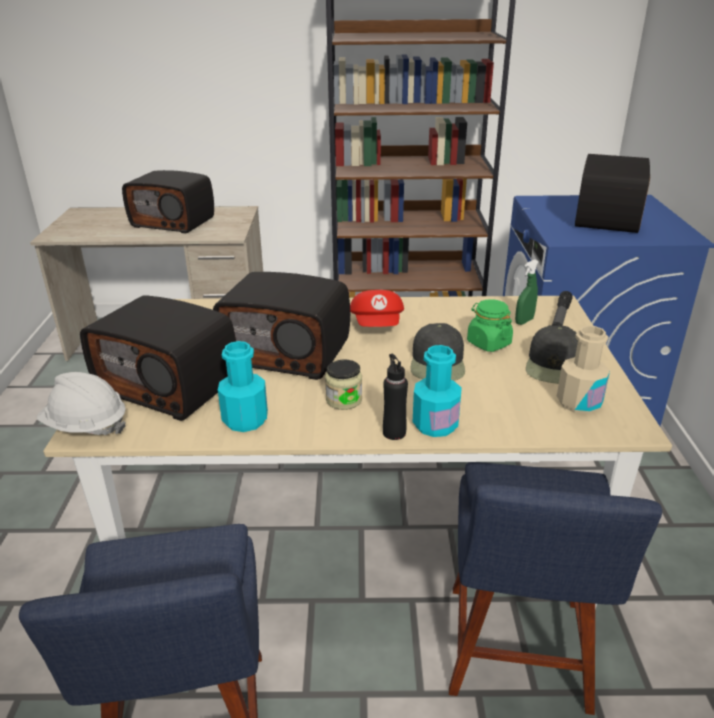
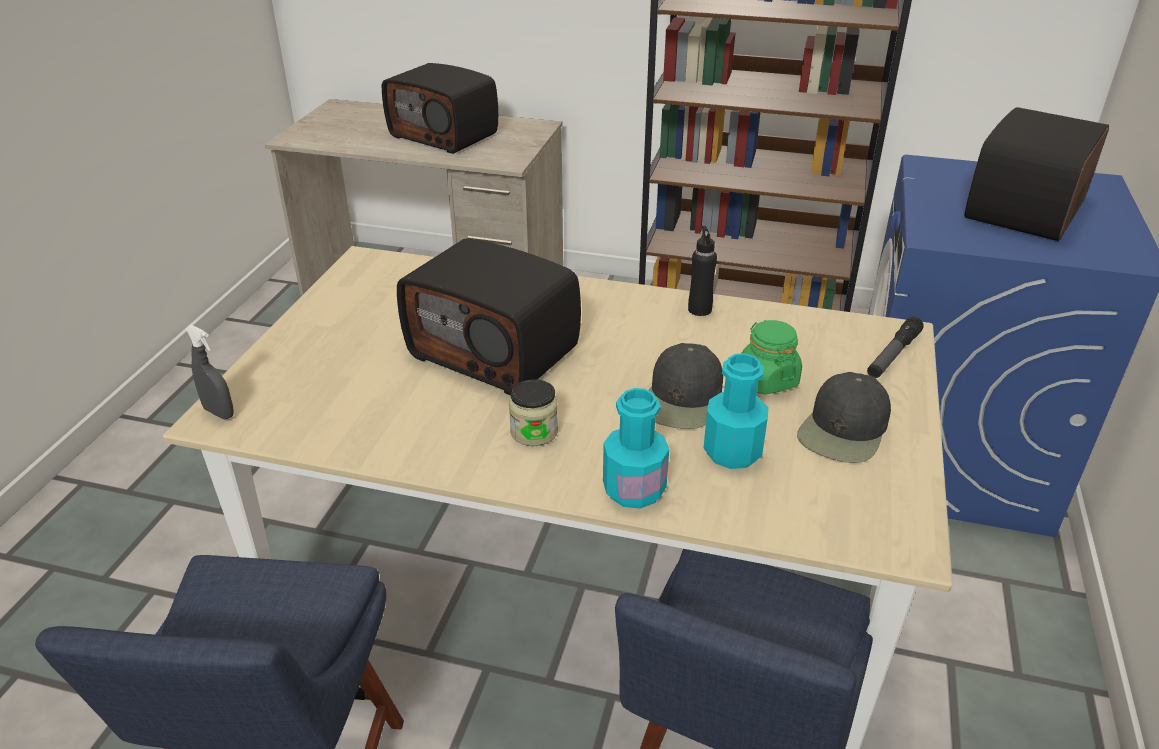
camera: 15 degrees right, 5 degrees up
white hard hat [37,372,126,435] -> grey spray bottle [185,325,234,419]
radio [80,295,236,421] -> none
turquoise bottle [218,341,268,432] -> turquoise bottle moved to [703,353,769,469]
red cap [350,290,404,327] -> none
black bottle [383,354,408,440] -> black bottle moved to [688,226,717,316]
green spray bottle [515,259,538,325] -> none
beige bottle [557,326,610,414] -> none

